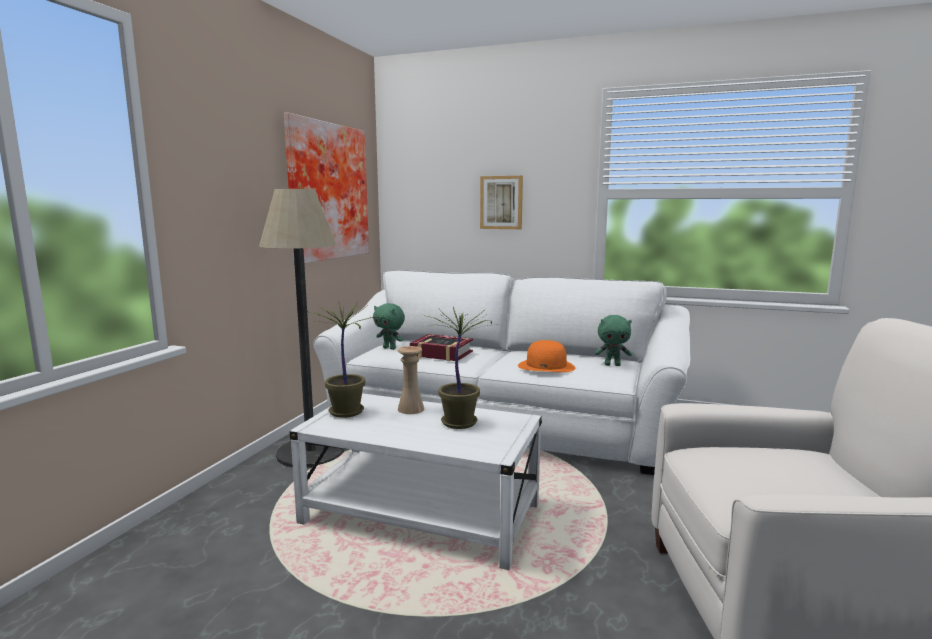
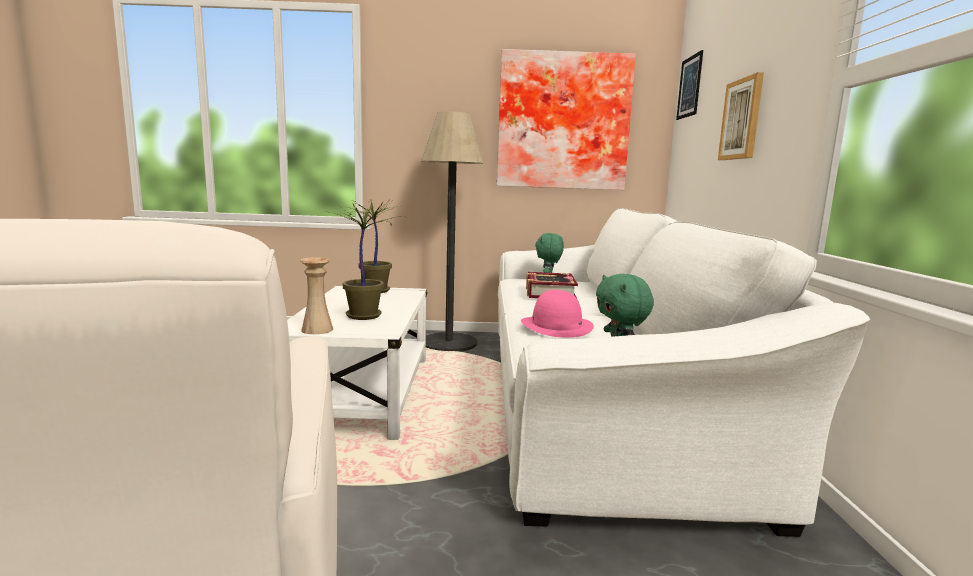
camera: 70 degrees right, 0 degrees up
beige vase [398,346,424,414] -> beige vase moved to [300,257,333,334]
orange hat [518,340,575,372] -> pink hat [521,290,594,337]
none -> picture [676,50,703,120]

